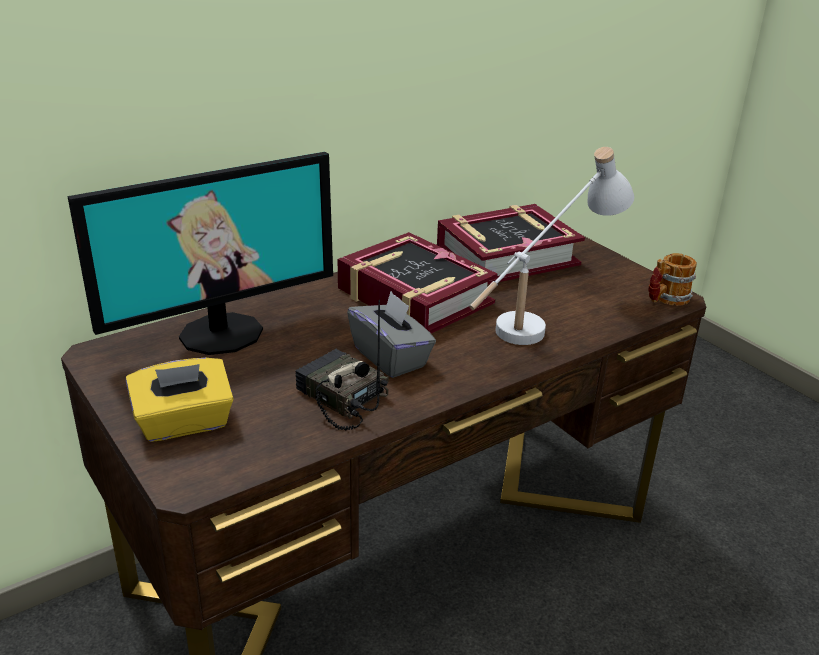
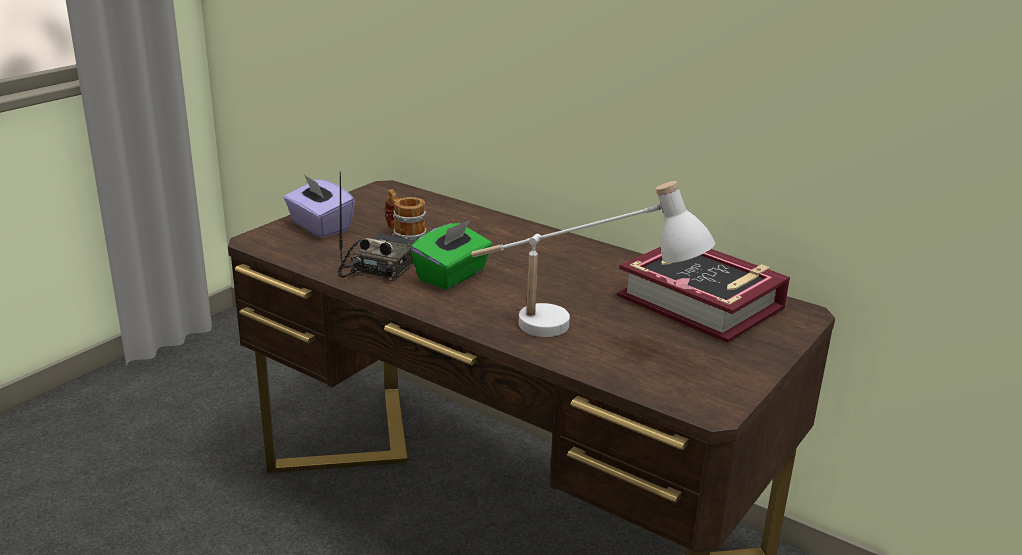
camera: 70 degrees right, 5 degrees down
monitor [67,152,333,355] -> none
yellow tissue box [126,358,234,442] -> purple tissue box [284,174,355,238]
book [338,232,498,333] -> none
grey tissue box [347,291,436,378] -> green tissue box [411,220,492,290]
mug [648,253,697,306] -> mug moved to [384,189,427,240]

